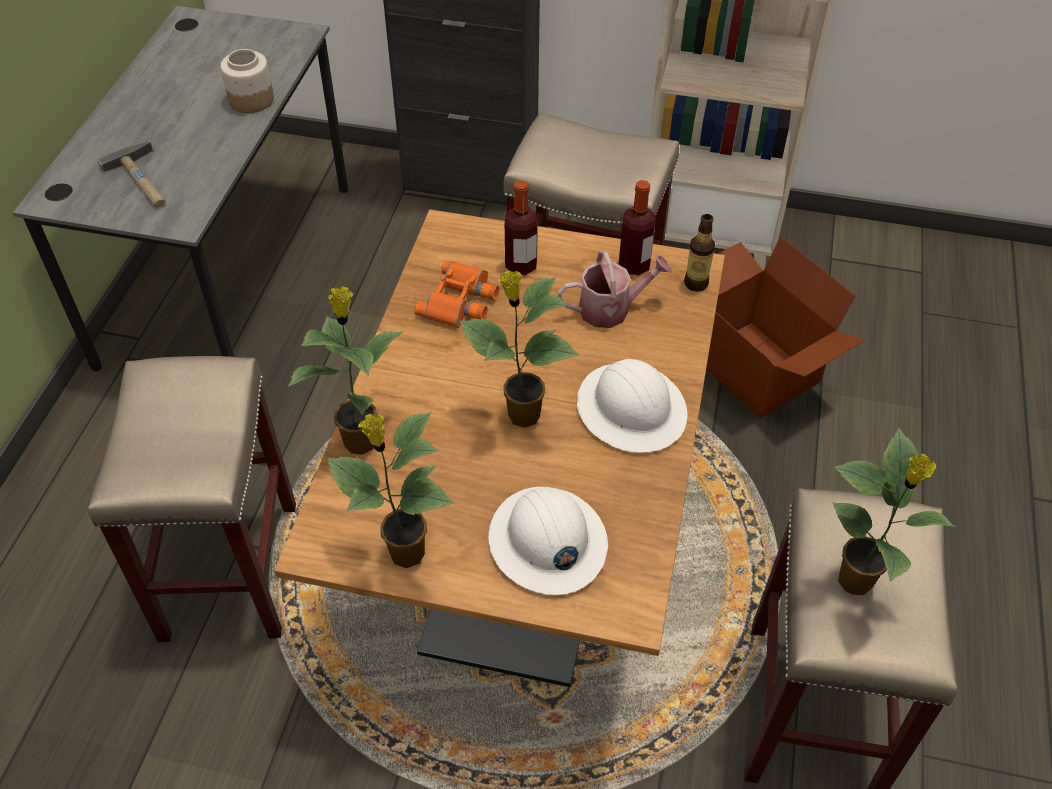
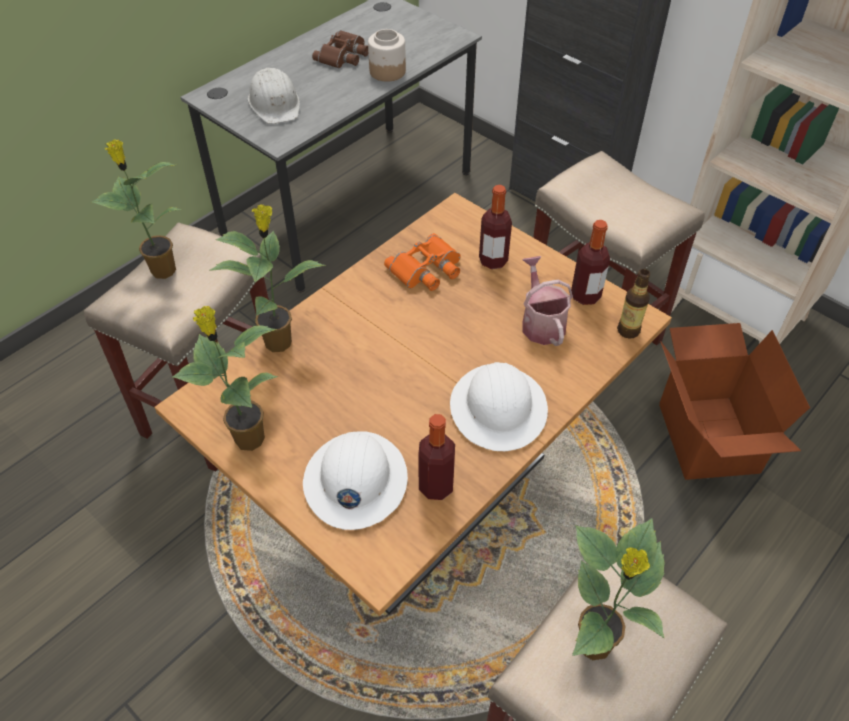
camera: 30 degrees right, 0 degrees up
hammer [97,141,165,207] -> white hard hat [248,68,300,124]
potted plant [459,271,579,428] -> potted plant moved to [92,139,181,279]
watering can [558,251,672,328] -> watering can turned 120 degrees counterclockwise [522,256,573,346]
none -> brown binoculars [312,30,369,68]
none -> bottle [418,414,455,500]

